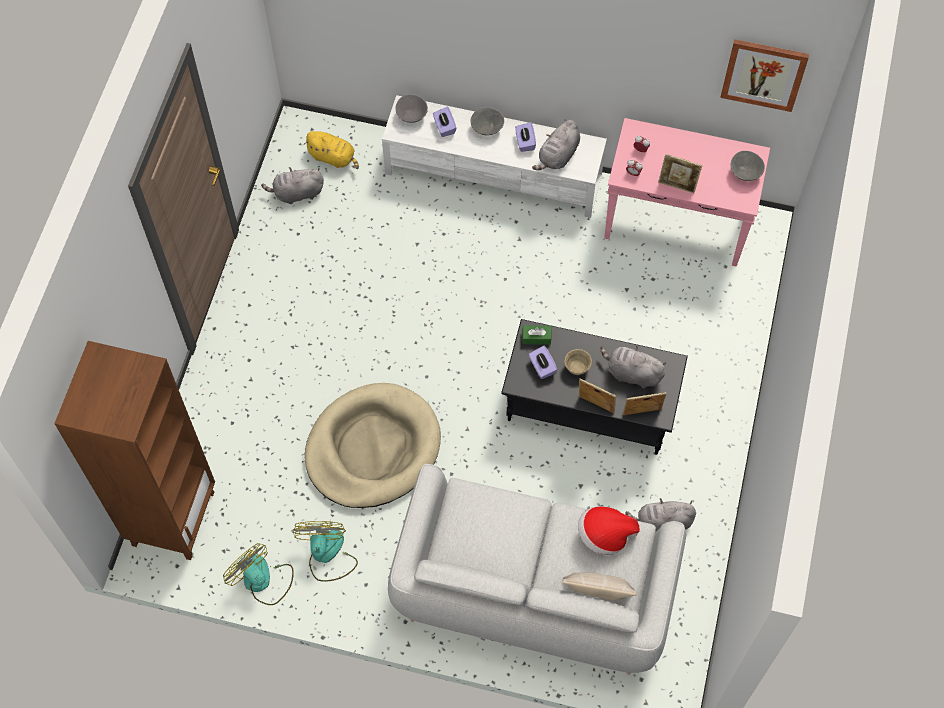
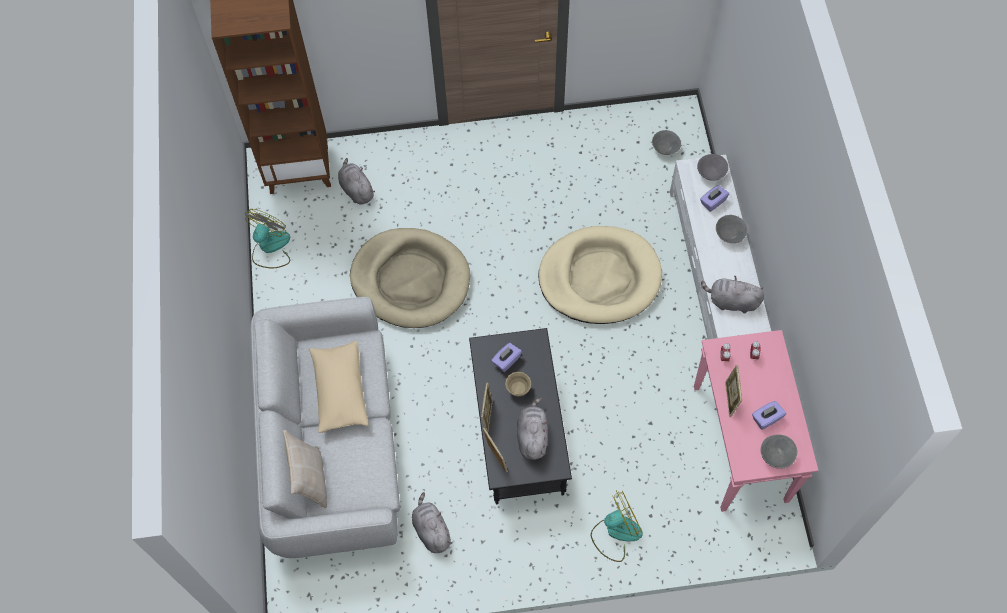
camera: 70 degrees right, 0 degrees up
grey plush toy [261,167,324,204] -> grey plush toy moved to [338,158,375,205]
fan [292,521,358,582] -> fan moved to [591,490,643,562]
yellow plush toy [303,131,359,169] -> grey bowl [652,130,681,155]
purple tissue box [515,122,536,152] -> purple tissue box moved to [752,401,786,430]
green tissue box [522,325,551,345] -> none
hat [578,506,640,555] -> none
picture [720,39,809,112] -> none
none -> beige pillow [309,341,369,433]
none -> beige dog bed [538,226,662,324]

